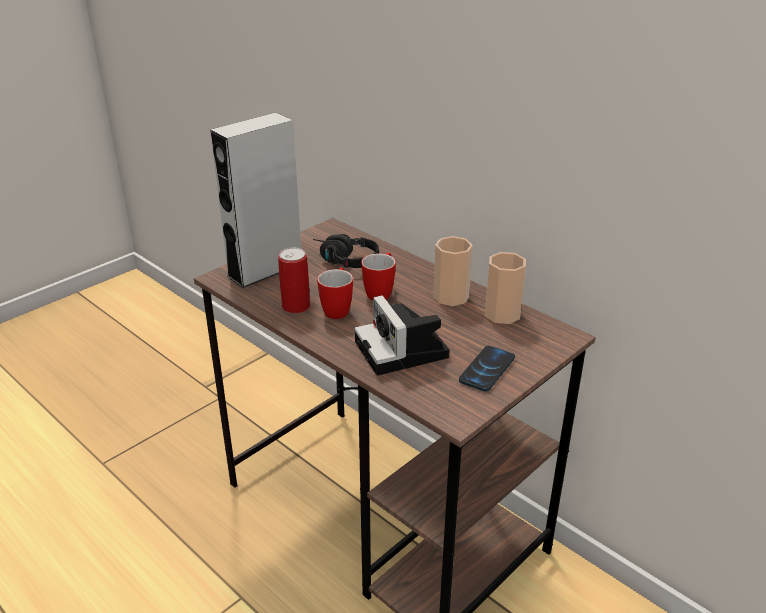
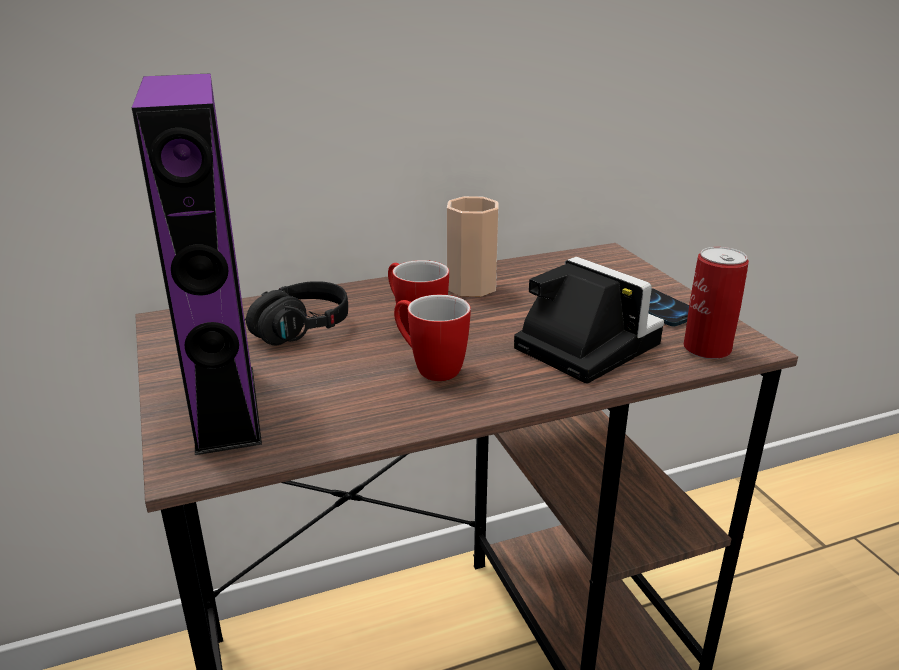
camera: 65 degrees left, 5 degrees down
grey speaker [210,112,301,288] -> purple speaker [132,73,262,455]
can [278,248,310,314] -> can moved to [683,247,749,359]
camera [355,295,449,376] -> camera turned 135 degrees counterclockwise [514,257,664,384]
cup [485,252,526,324] -> none

